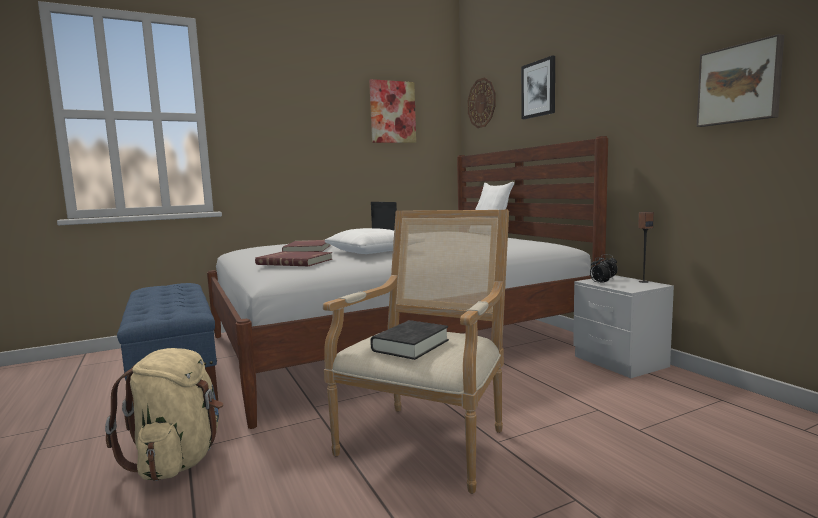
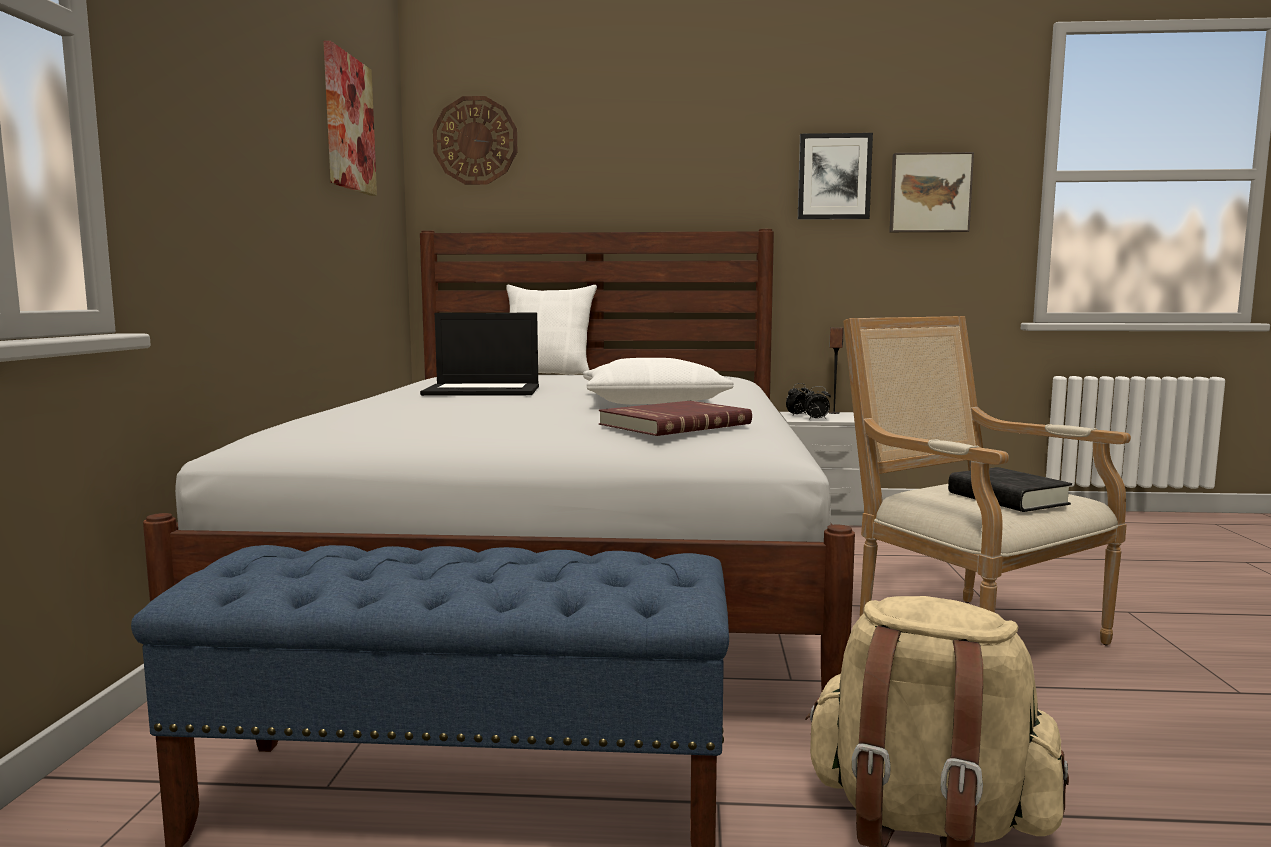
camera: 60 degrees left, 0 degrees up
red book [282,240,331,252] -> none
picture [521,55,555,119] -> picture moved to [798,133,873,220]

